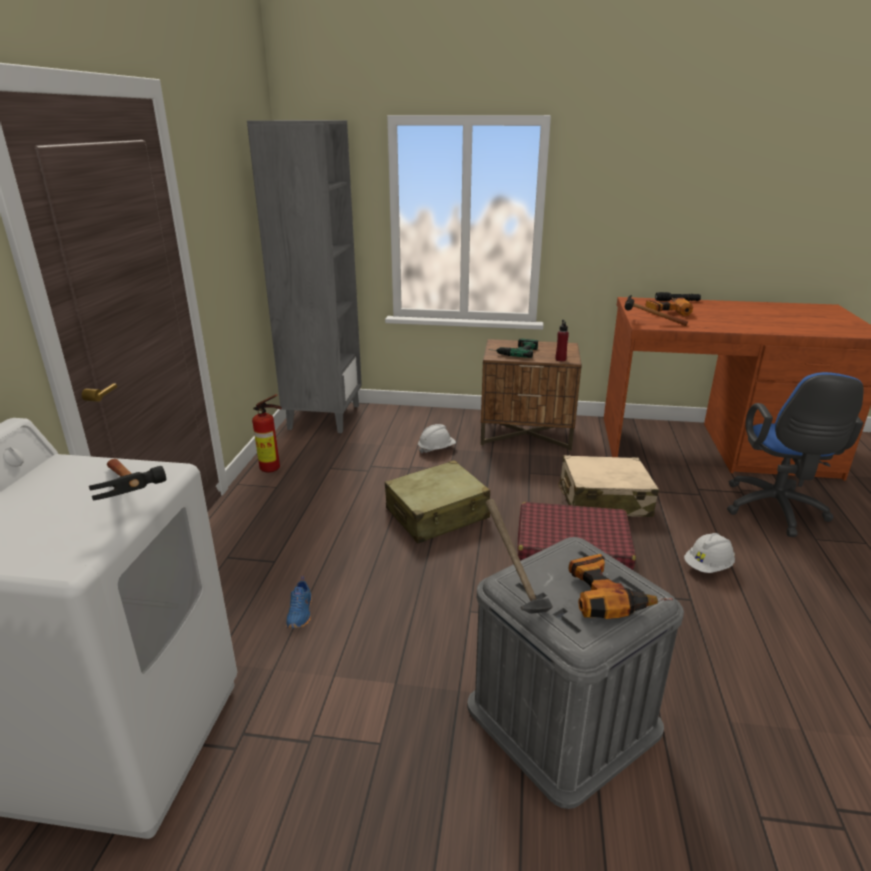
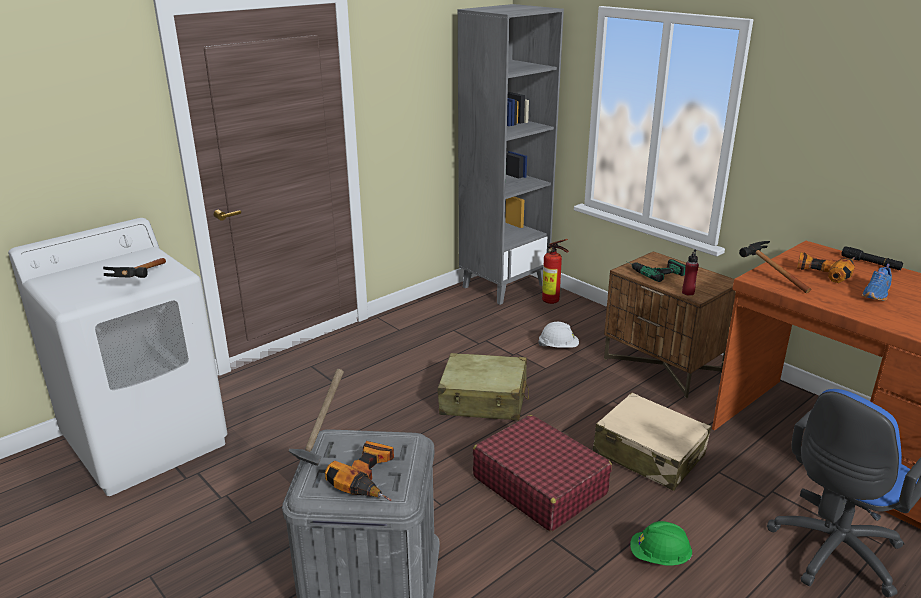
camera: 40 degrees right, 0 degrees up
fire extinguisher [252,394,282,472] -> fire extinguisher moved to [542,239,569,304]
blue shoe [286,576,312,628] -> blue shoe moved to [862,264,892,301]
white hard hat [684,533,735,573] -> green hard hat [630,521,692,566]

